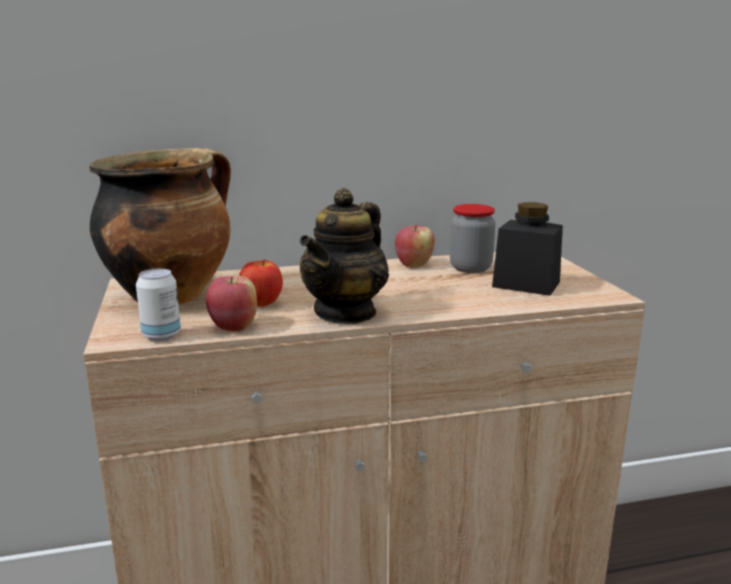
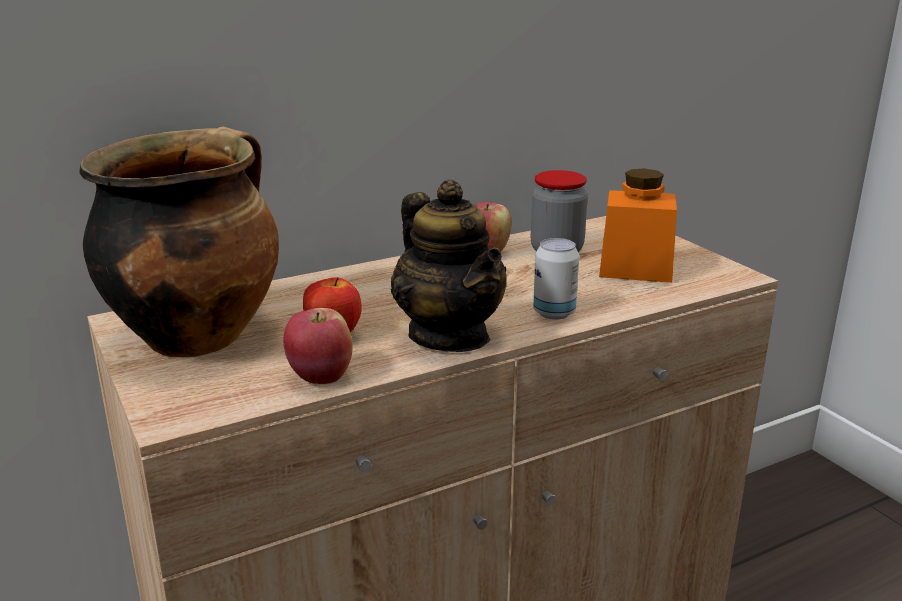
camera: 15 degrees left, 5 degrees up
can [136,269,181,341] -> can moved to [533,238,579,320]
teapot [299,188,389,324] -> teapot turned 45 degrees counterclockwise [391,179,507,352]
black jar [492,202,563,296] -> orange jar [599,169,677,283]

